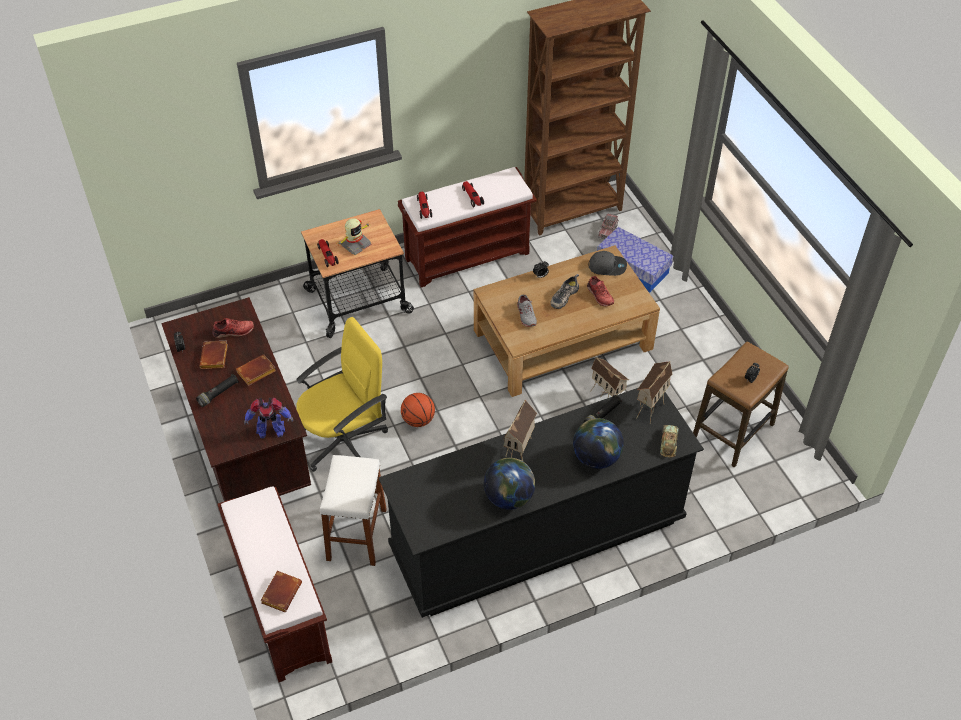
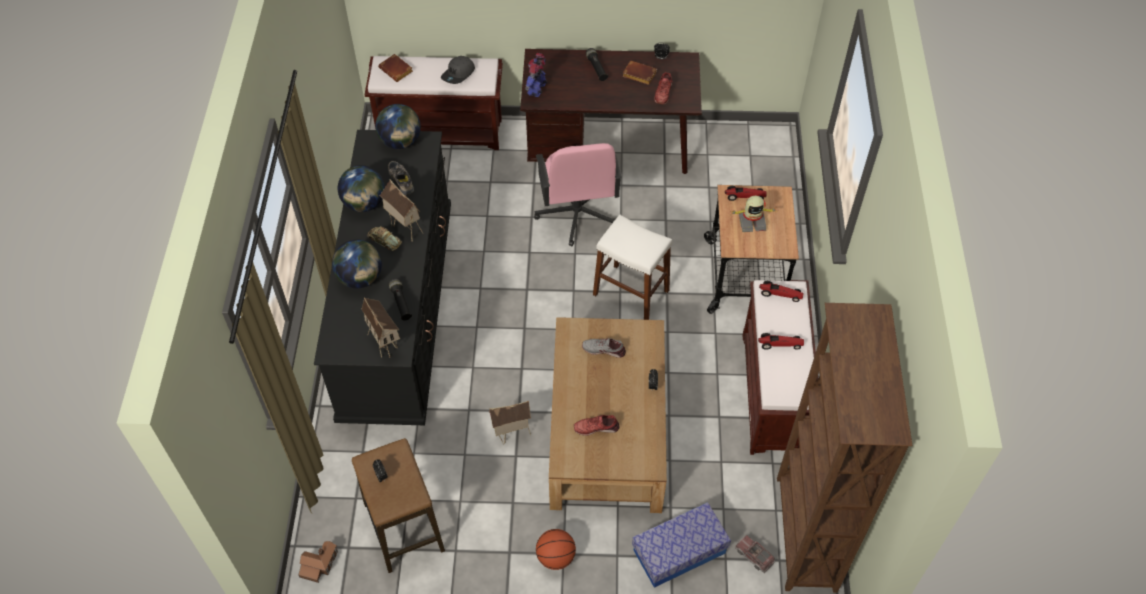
camera: 115 degrees right, 5 degrees up
brown book [236,354,276,386] -> none
yellow office chair [296,317,388,472] -> pink office chair [534,143,622,246]
white stool [320,455,387,566] -> white stool moved to [593,214,672,320]
toy robot [336,218,372,255] -> toy robot turned 75 degrees counterclockwise [732,196,777,232]
basketball [401,393,435,427] -> basketball moved to [536,529,576,570]
shoe [551,274,579,309] -> shoe moved to [388,161,414,196]
grey cap [588,251,627,276] -> grey cap moved to [441,56,475,84]
toy car [660,425,679,458] -> toy car moved to [368,226,402,251]
none -> toy house [298,541,338,583]
none -> globe [375,104,421,149]

